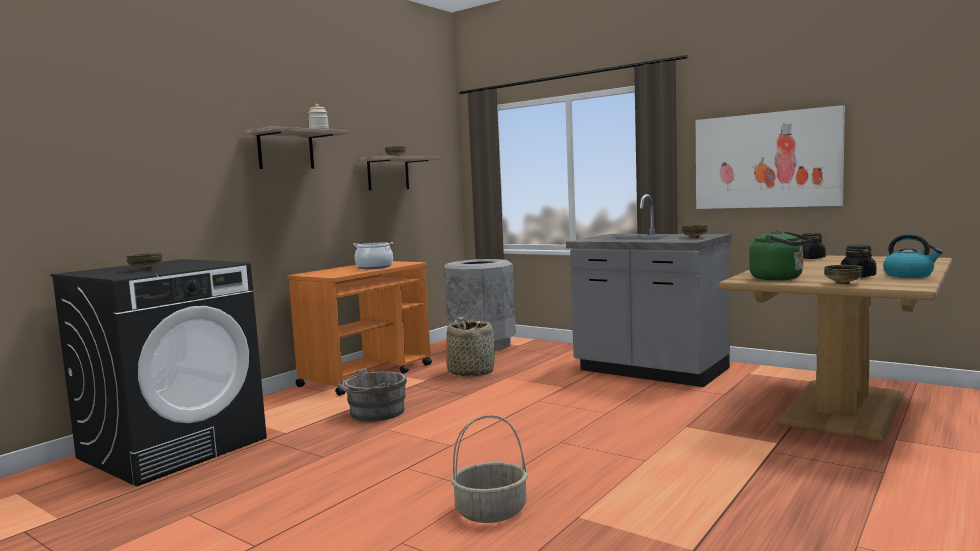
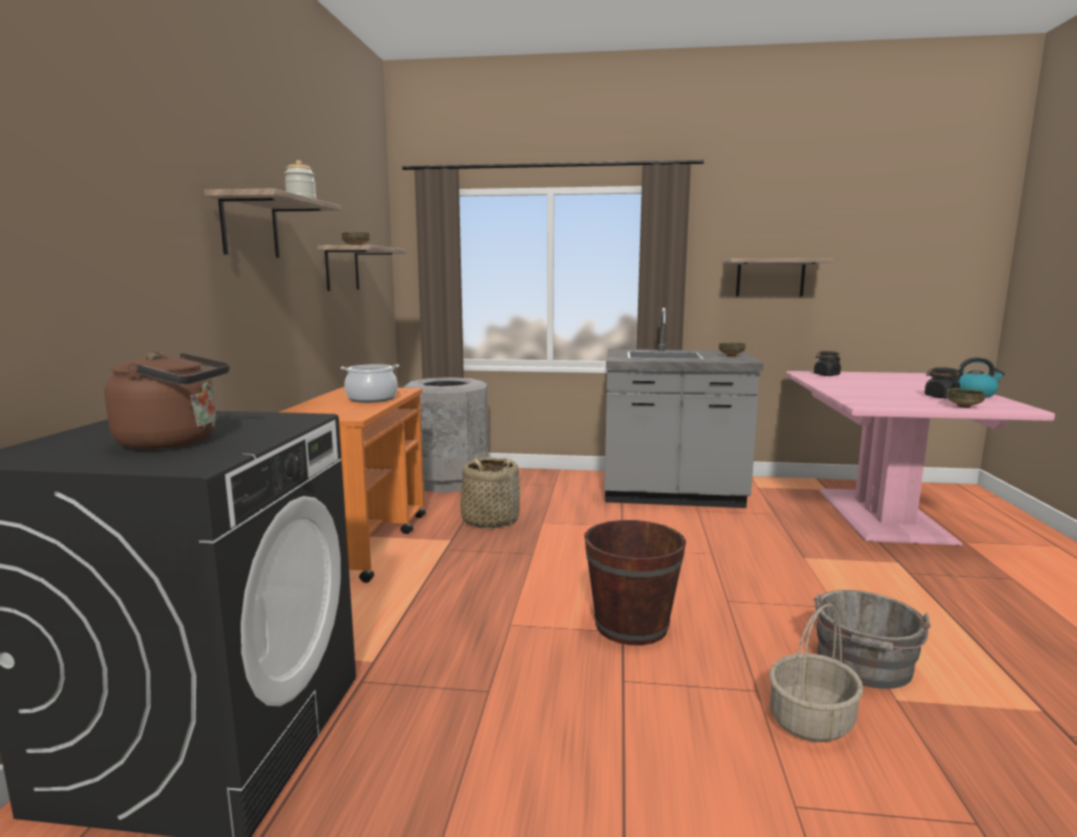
camera: 30 degrees left, 5 degrees up
bowl [126,252,162,270] -> brown kettle [104,351,230,450]
grey bucket [337,368,407,422] -> grey bucket moved to [814,590,930,689]
picture [696,105,845,209] -> shelf [724,258,834,297]
brown dining table [719,255,952,442] -> pink dining table [786,371,1055,546]
green kettle [749,230,813,280] -> none
none -> brown bucket [584,520,686,645]

